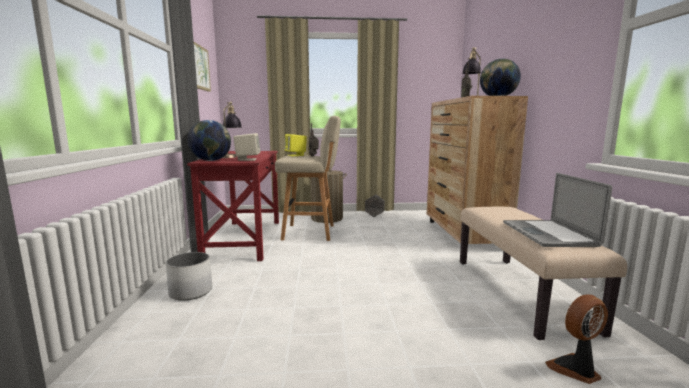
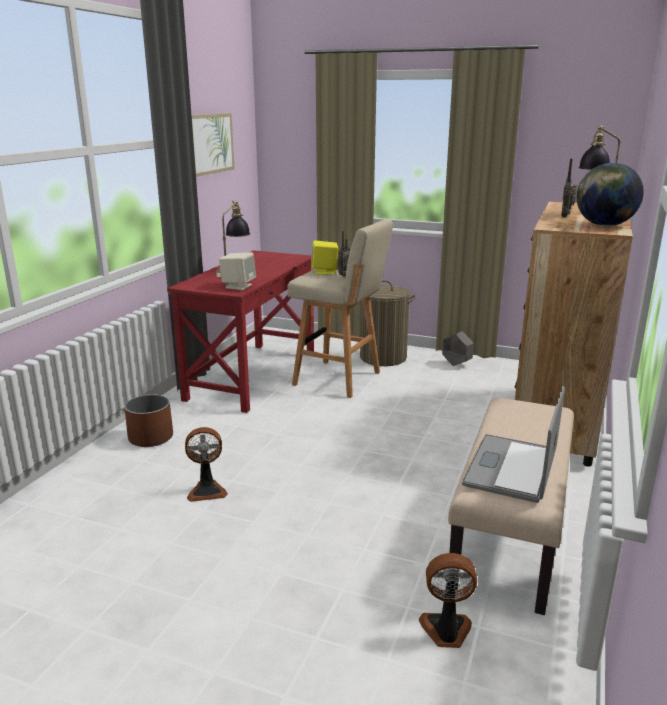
camera: 25 degrees right, 10 degrees up
white planter [166,252,212,301] -> brown planter [124,394,173,447]
globe [188,120,231,161] -> none
none -> fan [185,427,228,502]

